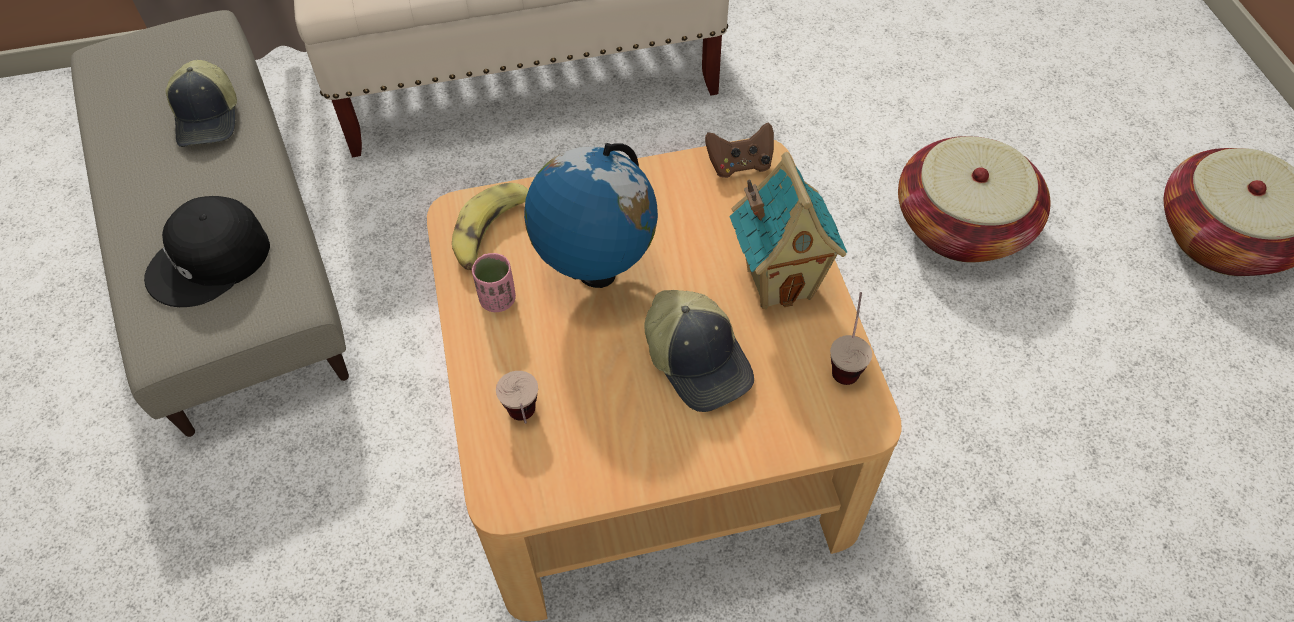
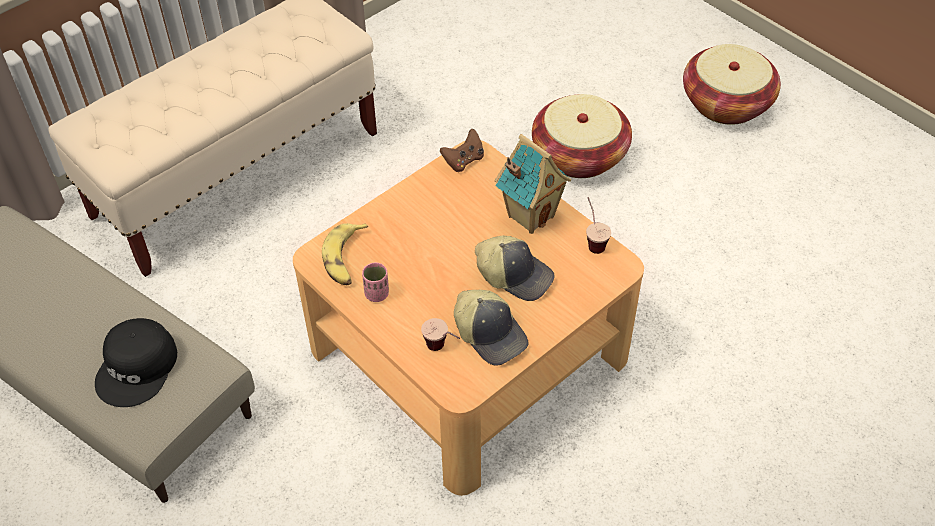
camera: 30 degrees left, 5 degrees down
cap [166,60,237,147] -> cap moved to [454,289,528,366]
globe [524,143,658,288] -> none

